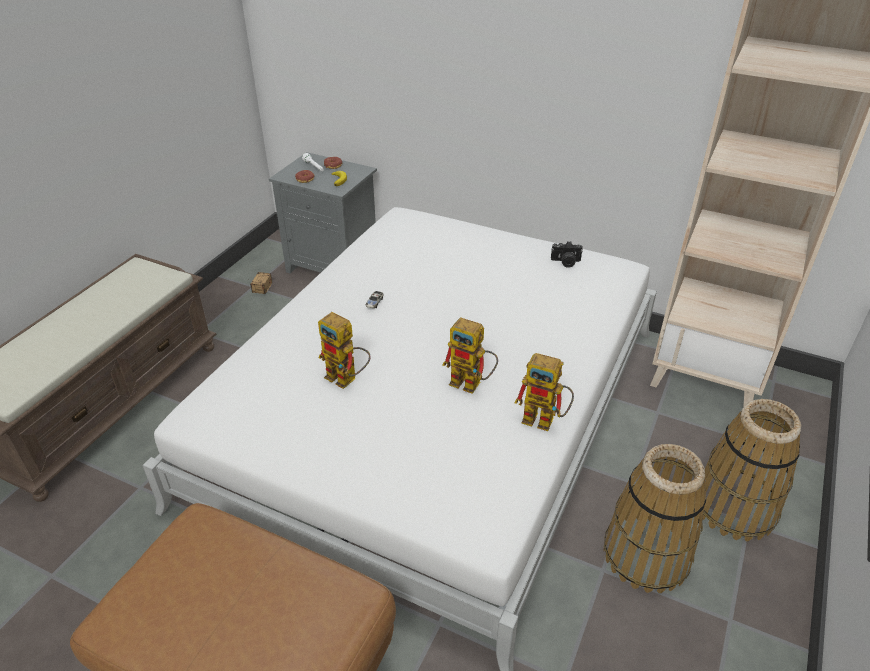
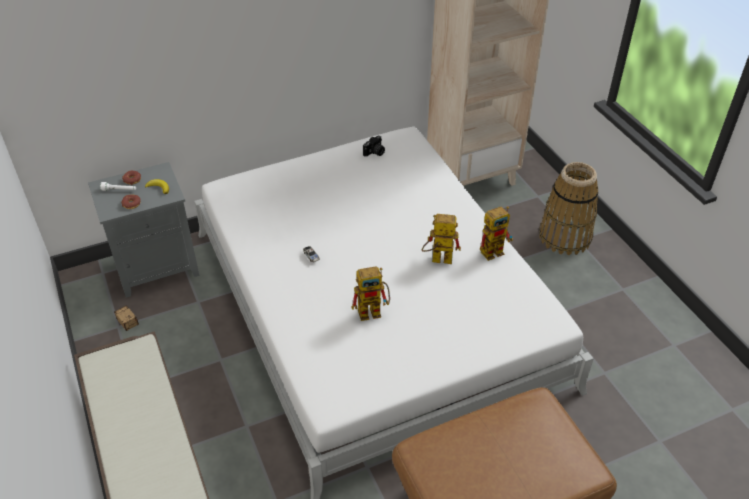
camera: 50 degrees left, 5 degrees up
toy robot [443,317,498,394] -> toy robot turned 150 degrees counterclockwise [422,214,461,264]
basket [604,444,706,593] -> none

